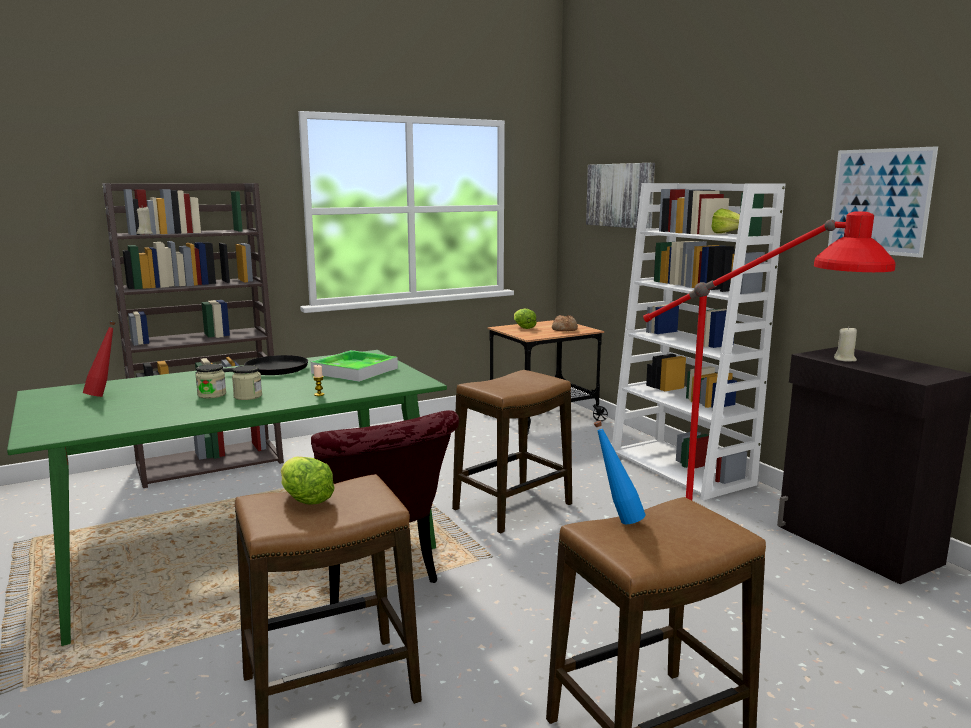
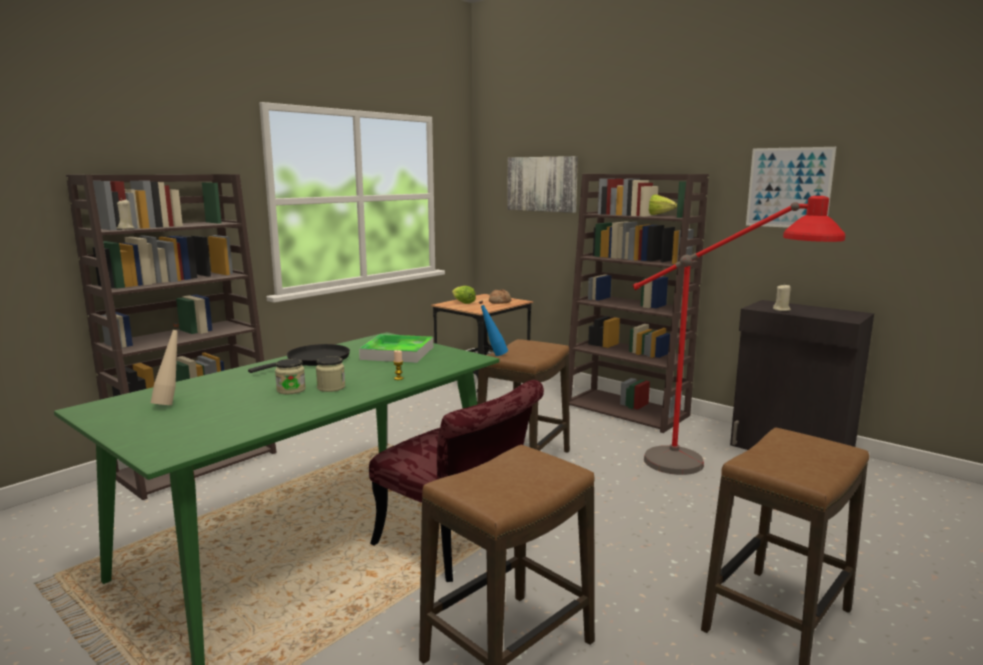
camera: 20 degrees left, 0 degrees up
red bottle [83,321,115,397] -> beige bottle [151,323,180,405]
lettuce [281,456,335,505] -> none
blue bottle [594,421,646,524] -> blue bottle moved to [479,301,508,356]
white bookcase [612,183,785,500] -> brown bookcase [569,174,709,433]

